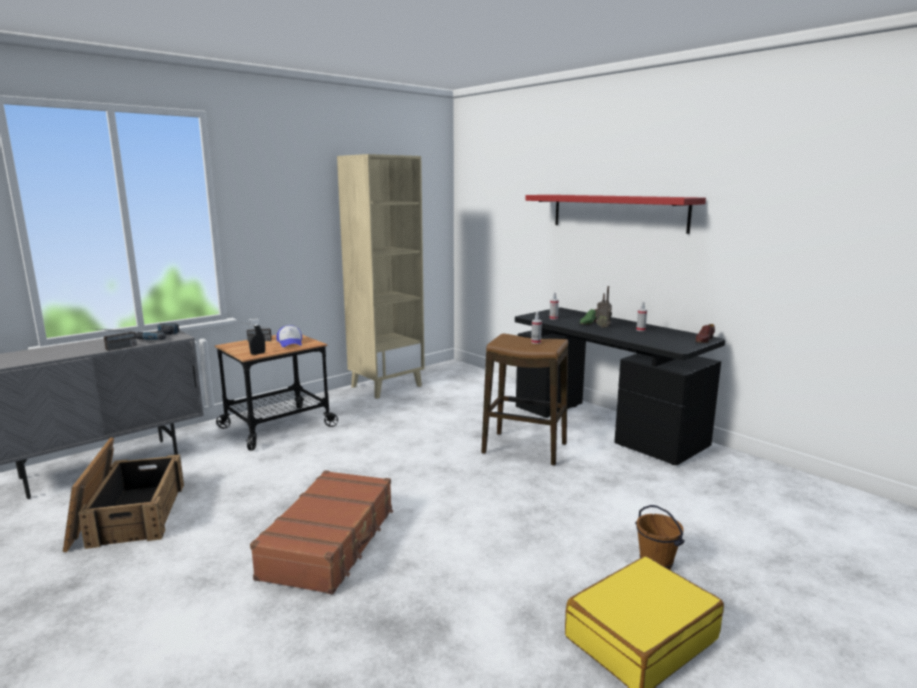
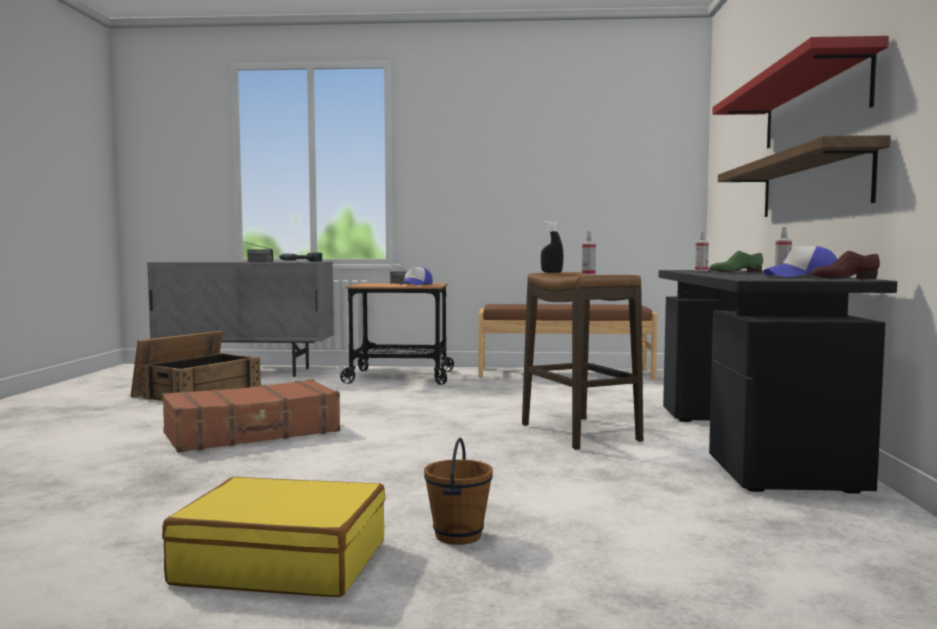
camera: 45 degrees right, 10 degrees down
black spray bottle [249,318,265,355] -> black spray bottle moved to [541,221,563,272]
beige bookcase [337,154,425,399] -> brown bench [478,304,658,379]
radio [595,286,612,328] -> none
none -> shelf [718,135,890,217]
none -> cap [764,246,837,277]

